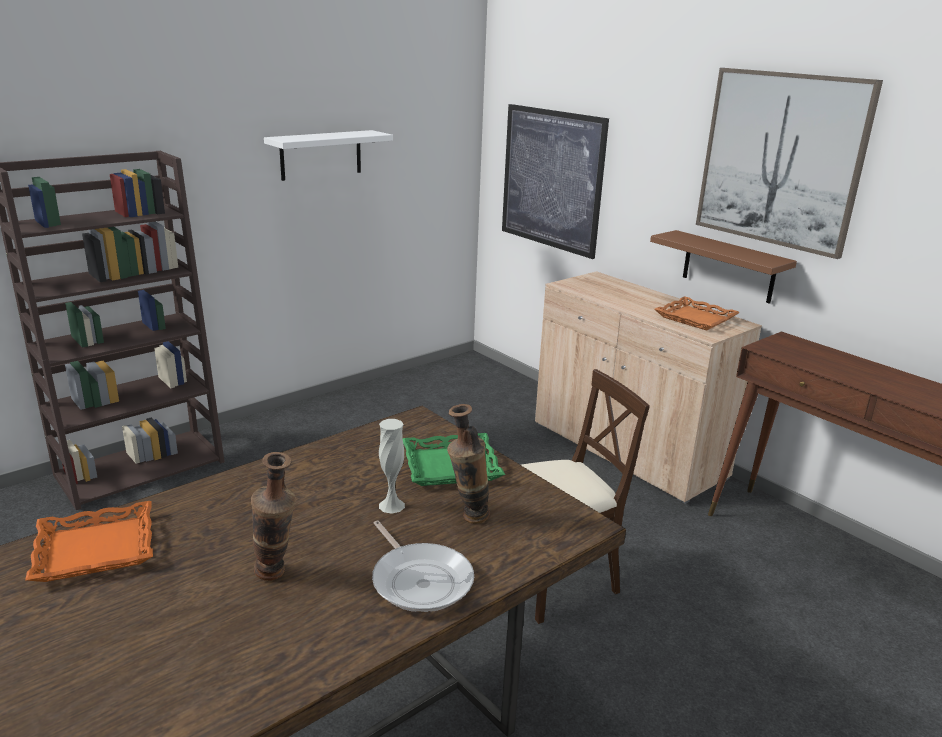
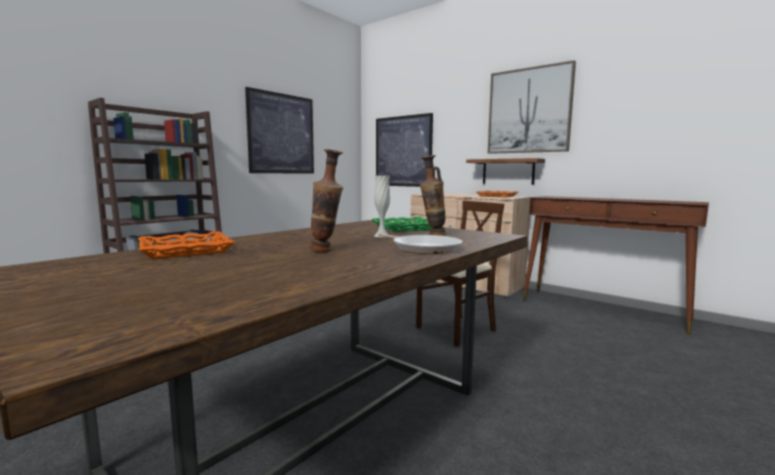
camera: 10 degrees left, 15 degrees down
white shelf [264,130,393,181] -> picture [245,87,314,174]

